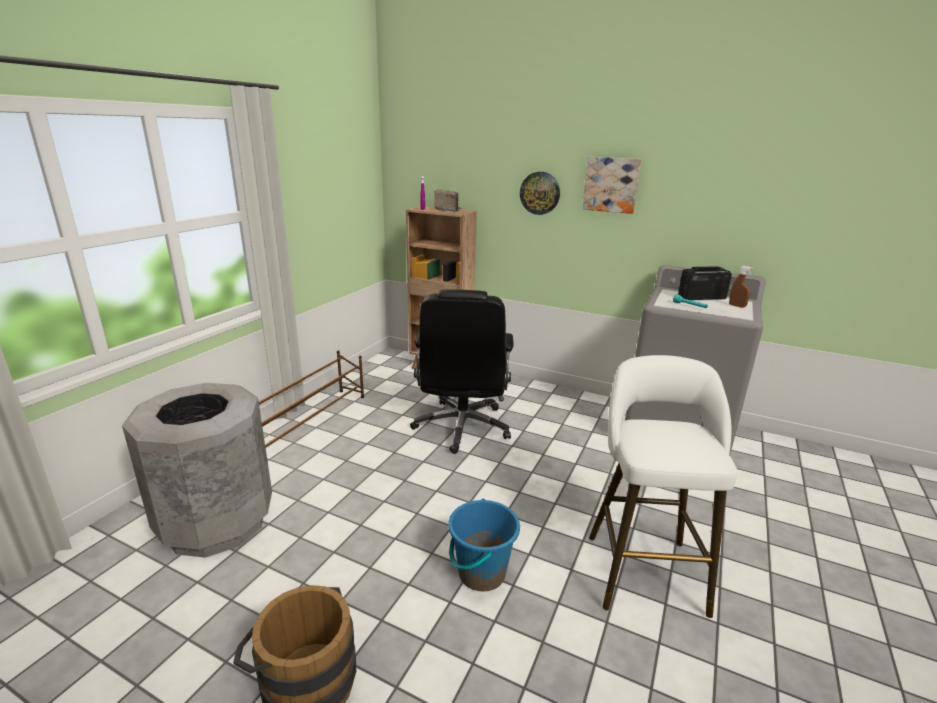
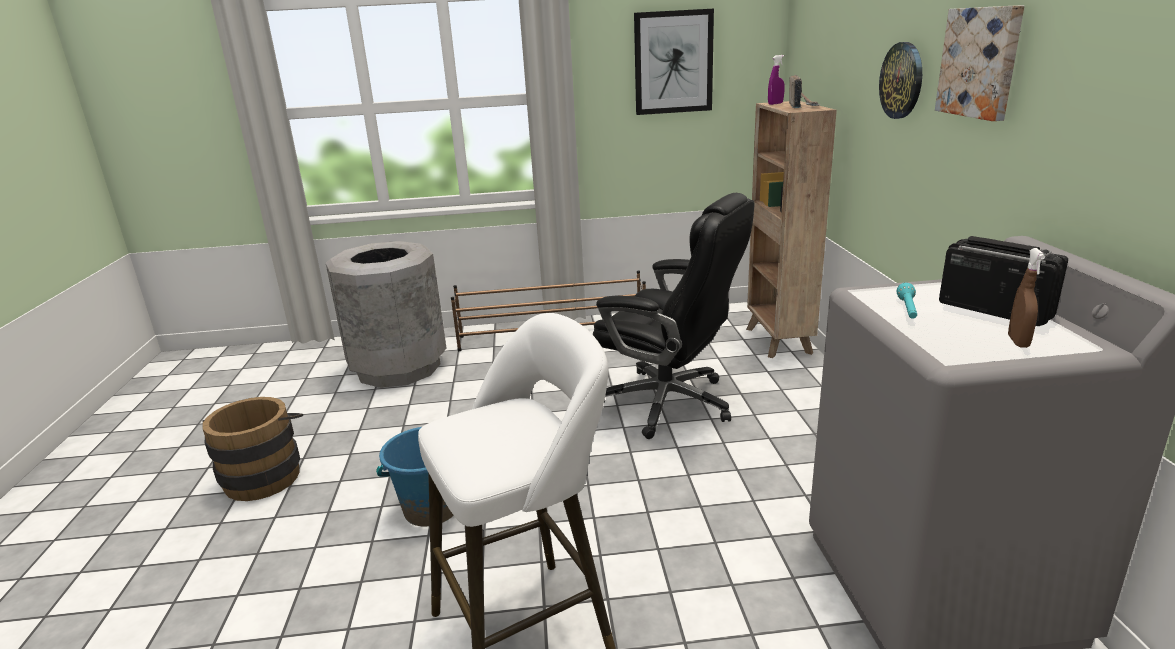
camera: 60 degrees right, 0 degrees up
black office chair [410,289,514,454] -> black office chair turned 120 degrees counterclockwise [593,193,754,439]
none -> picture [634,9,714,115]

